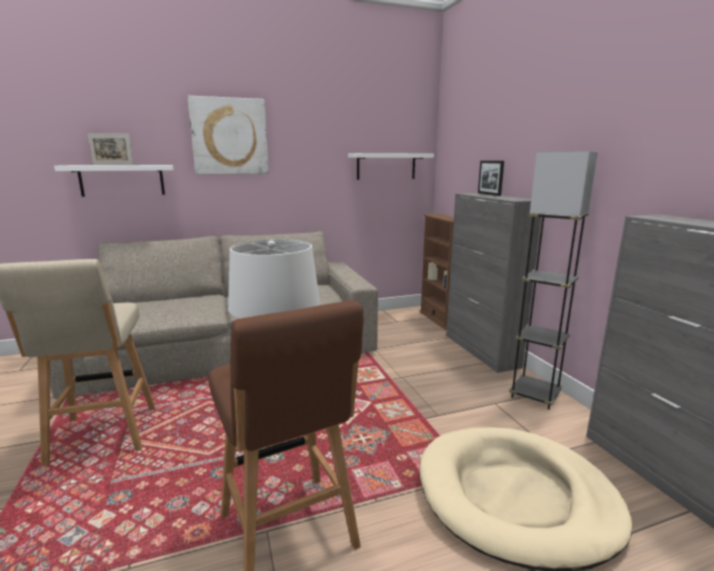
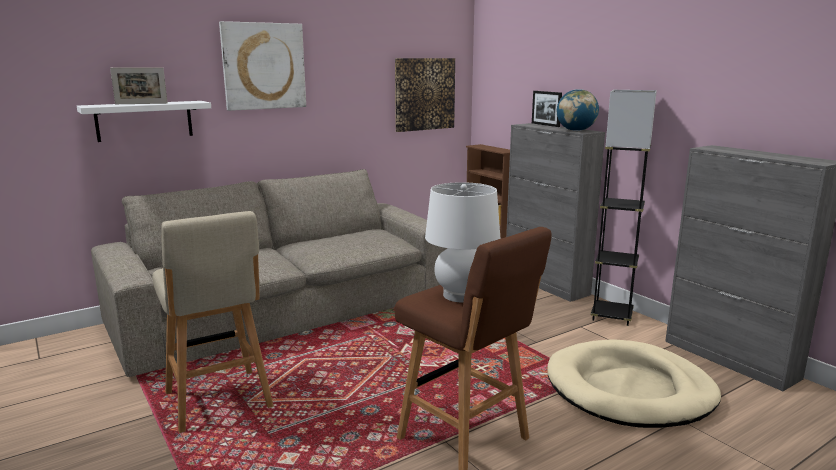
camera: 15 degrees left, 0 degrees up
white shelf [348,153,434,180] -> picture [395,58,455,132]
none -> globe [557,89,599,131]

